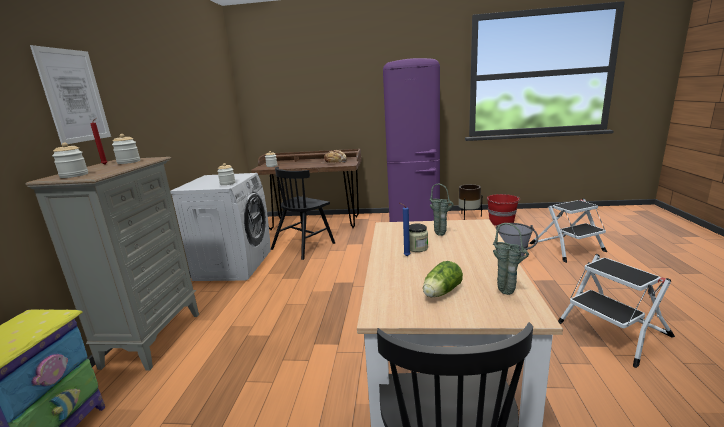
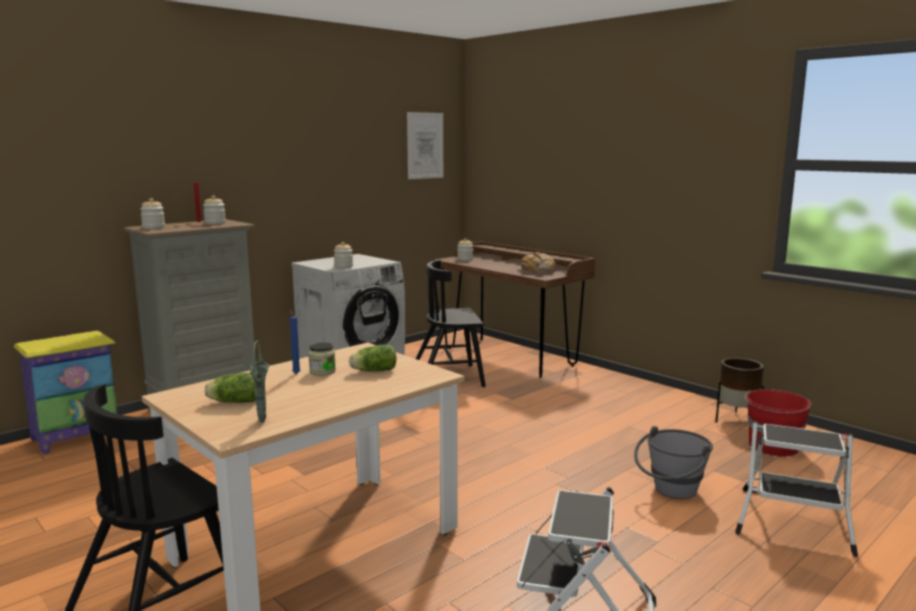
camera: 40 degrees right, 5 degrees down
picture [30,45,111,145] -> picture moved to [407,112,443,179]
purple fridge [383,58,440,222] -> none
green vase [430,184,454,236] -> lettuce [349,345,396,371]

